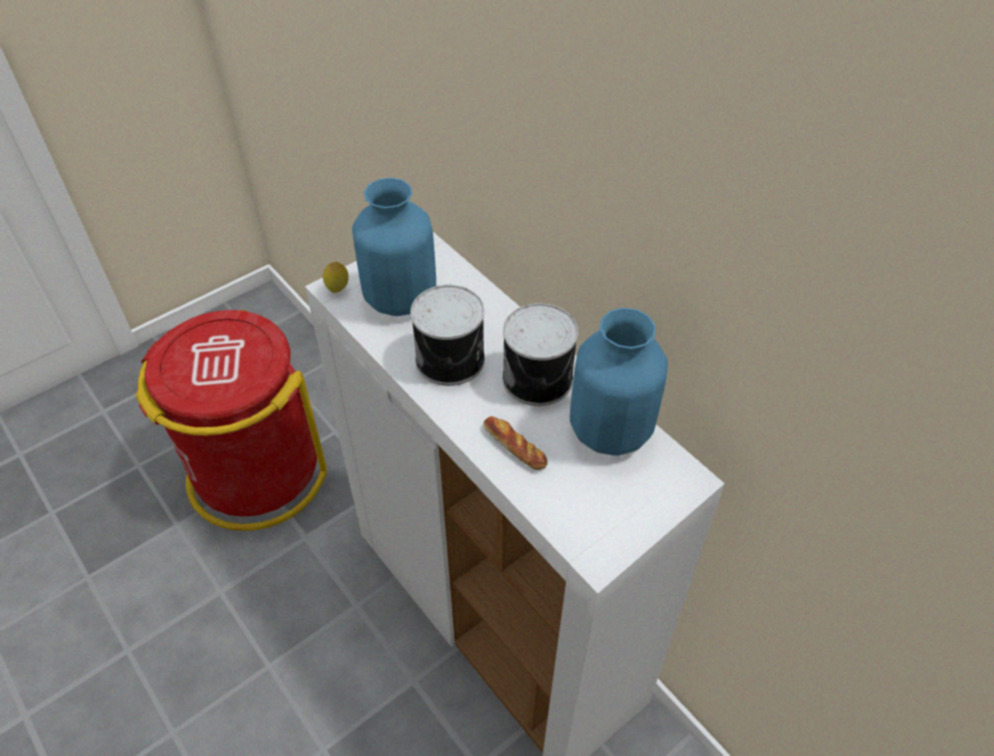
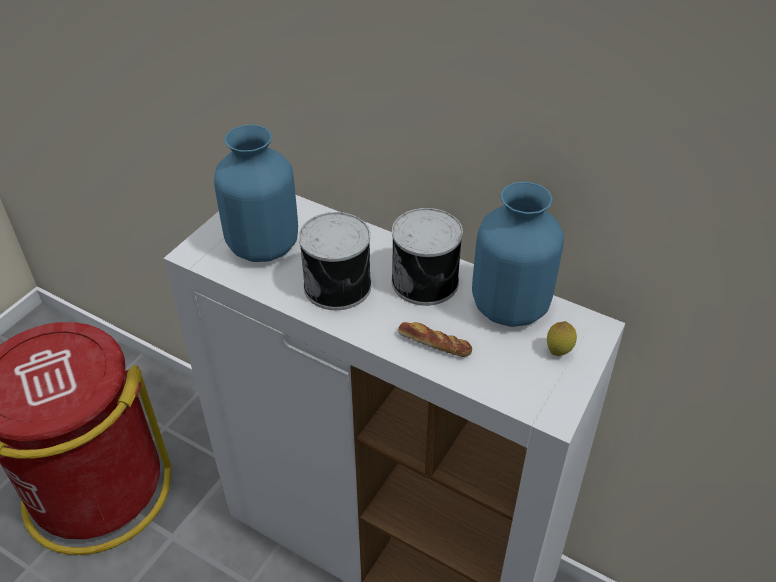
camera: 20 degrees left, 5 degrees down
lemon [323,262,349,293] -> lemon moved to [547,321,577,356]

